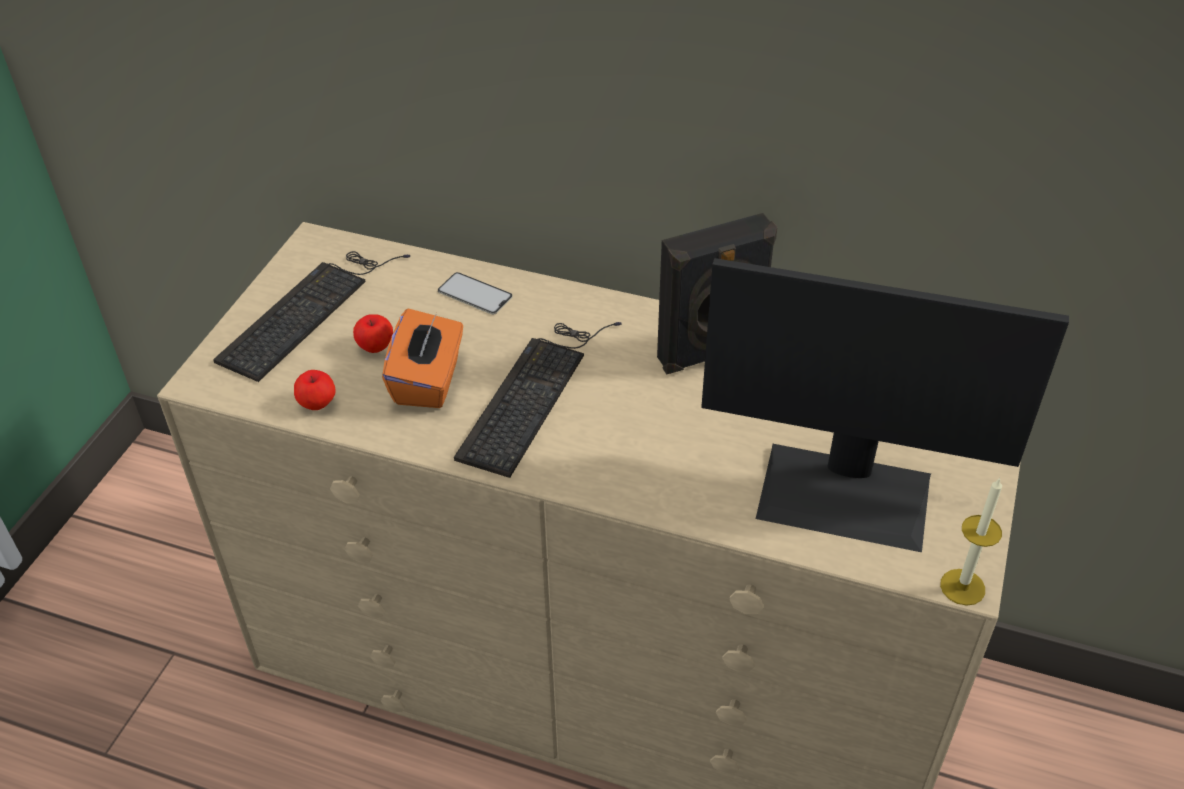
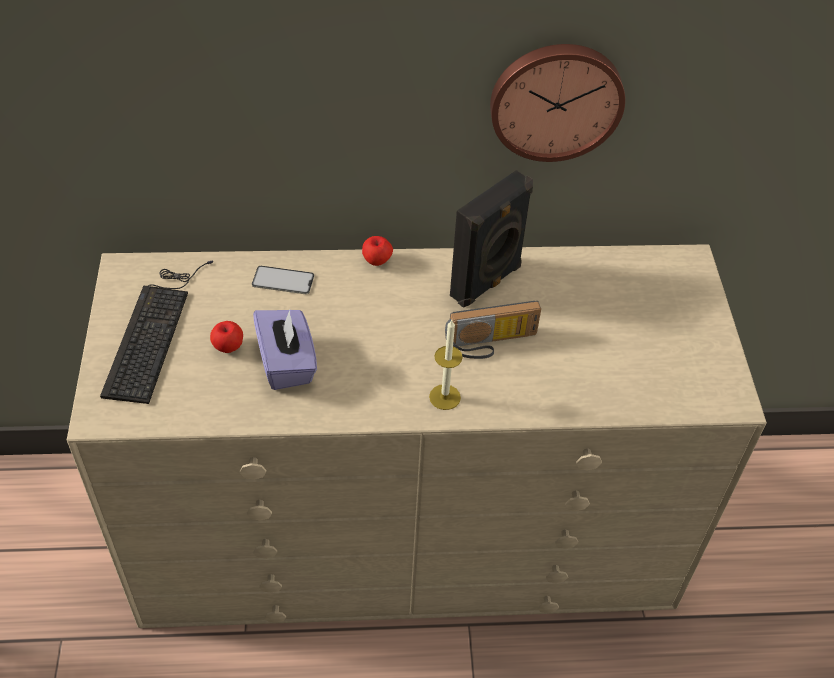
camera: 25 degrees left, 5 degrees up
apple [294,370,336,410] -> apple moved to [362,236,393,266]
orange tissue box [382,308,463,408] -> purple tissue box [253,310,317,390]
keyboard [454,322,622,478] -> none
monitor [701,258,1069,552] -> none
candle [940,477,1002,606] -> candle moved to [429,319,463,410]
none -> radio [445,301,541,359]
none -> wall clock [490,44,625,162]

